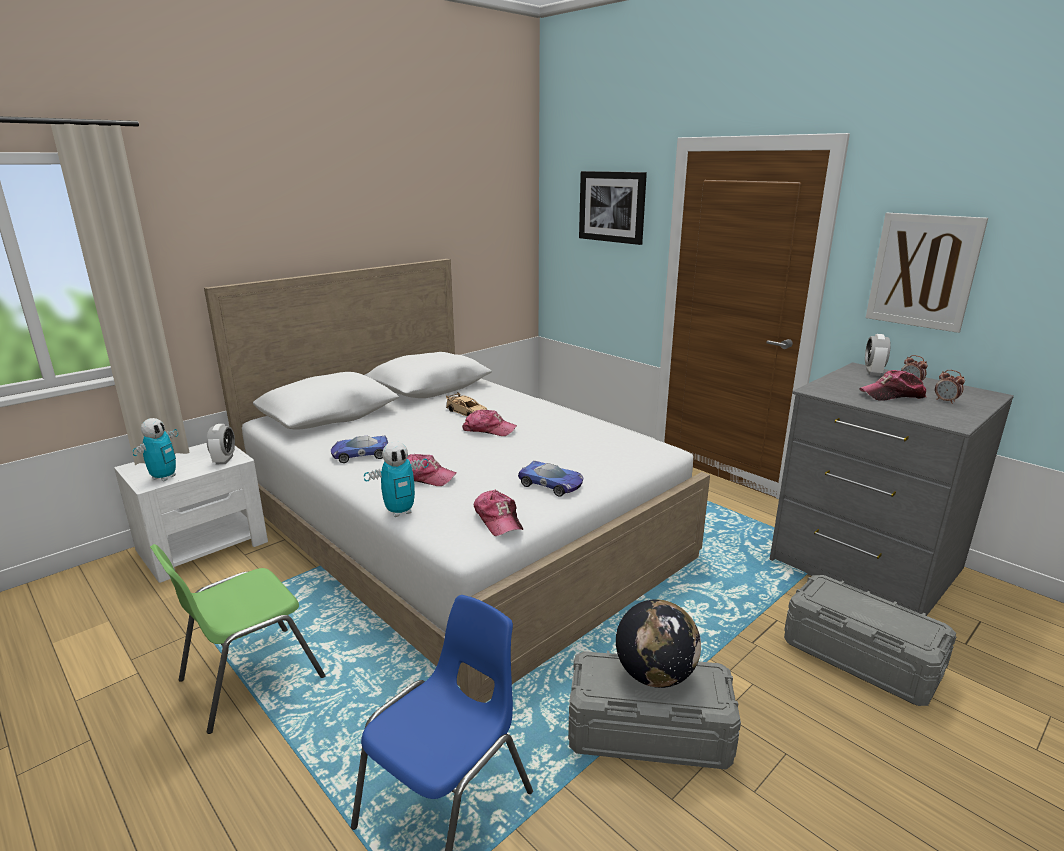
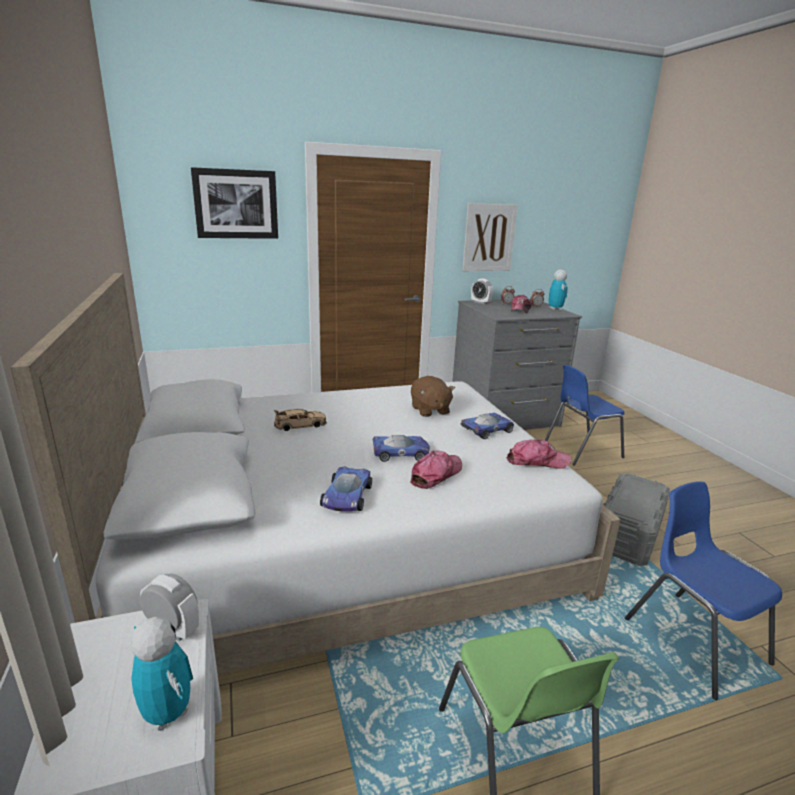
camera: 65 degrees left, 0 degrees up
toy robot [364,441,428,517] -> toy robot moved to [549,270,568,310]
cap [462,409,517,436] -> none
globe [616,599,701,688] -> none
grey storage box [784,575,957,706] -> blue chair [545,365,624,466]
none -> toy car [373,435,430,462]
none -> brown plush toy [411,376,455,417]

